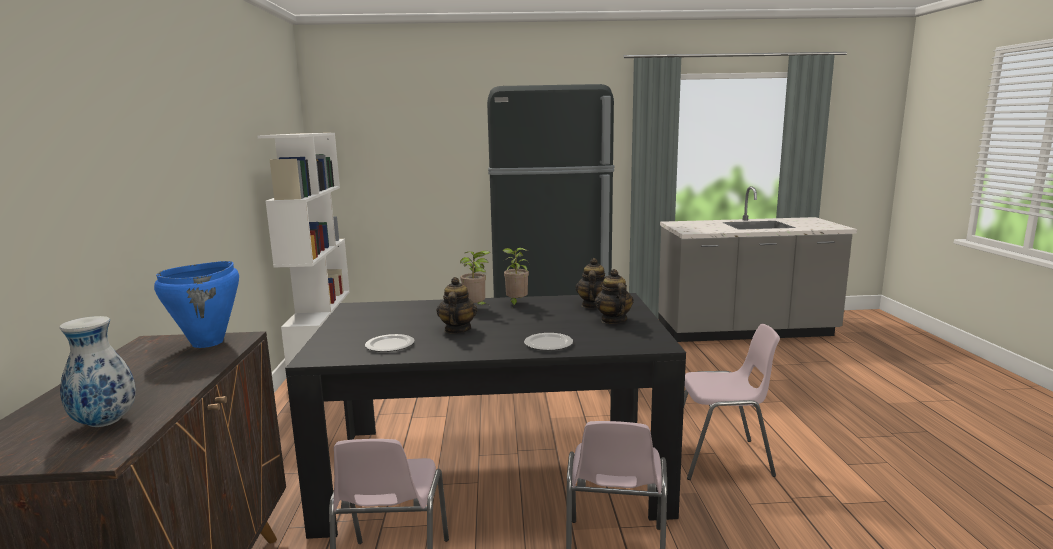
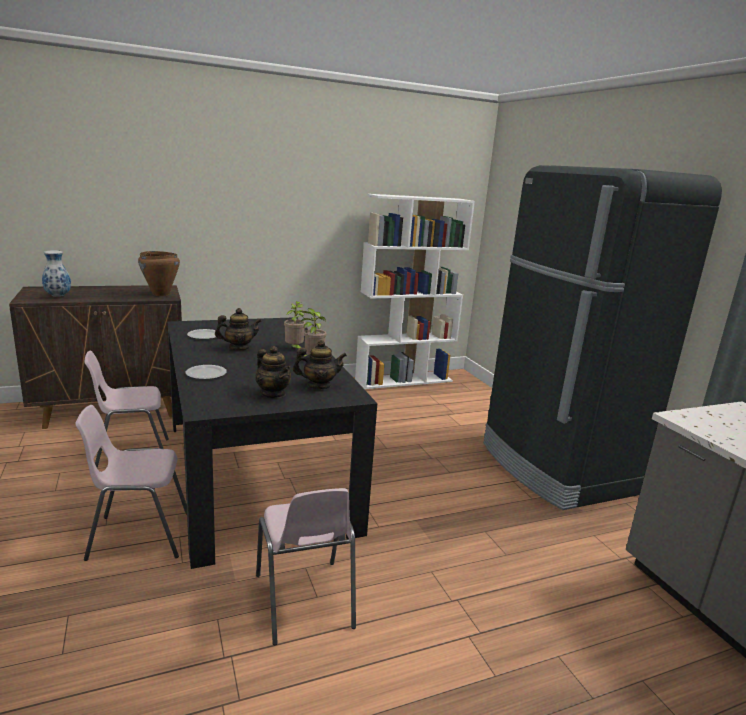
camera: 70 degrees right, 5 degrees up
blue cooking pot [154,261,239,348] -> brown cooking pot [138,251,180,296]
teapot [595,269,634,324] -> teapot turned 75 degrees clockwise [255,346,291,398]

